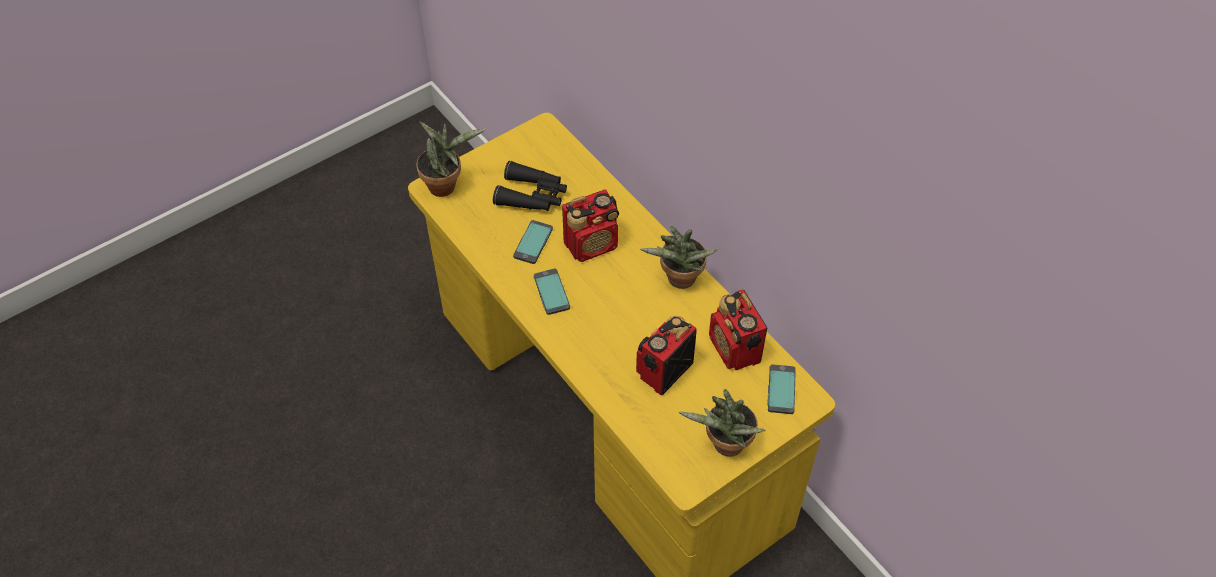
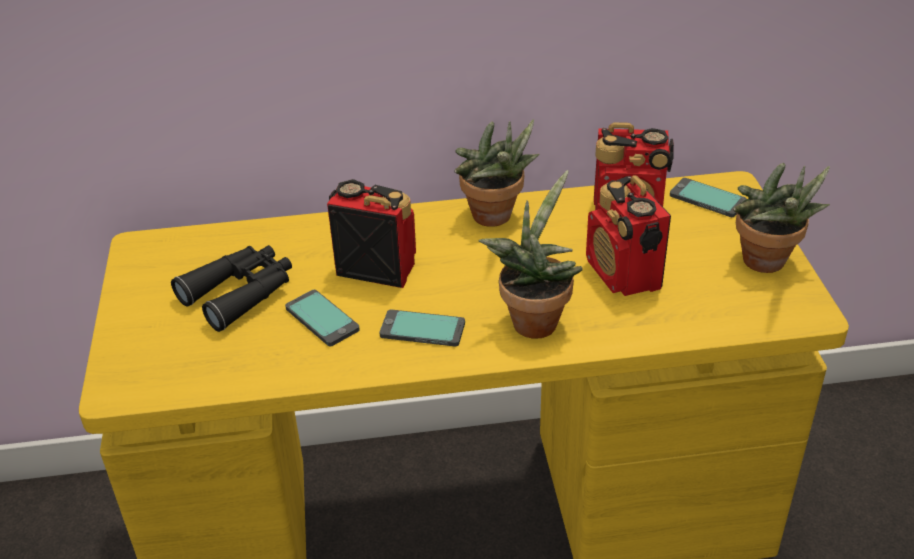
camera: 60 degrees left, 15 degrees down
potted plant [416,121,485,197] -> potted plant moved to [478,170,582,339]
radio [562,189,619,262] -> radio turned 75 degrees counterclockwise [327,179,416,288]

